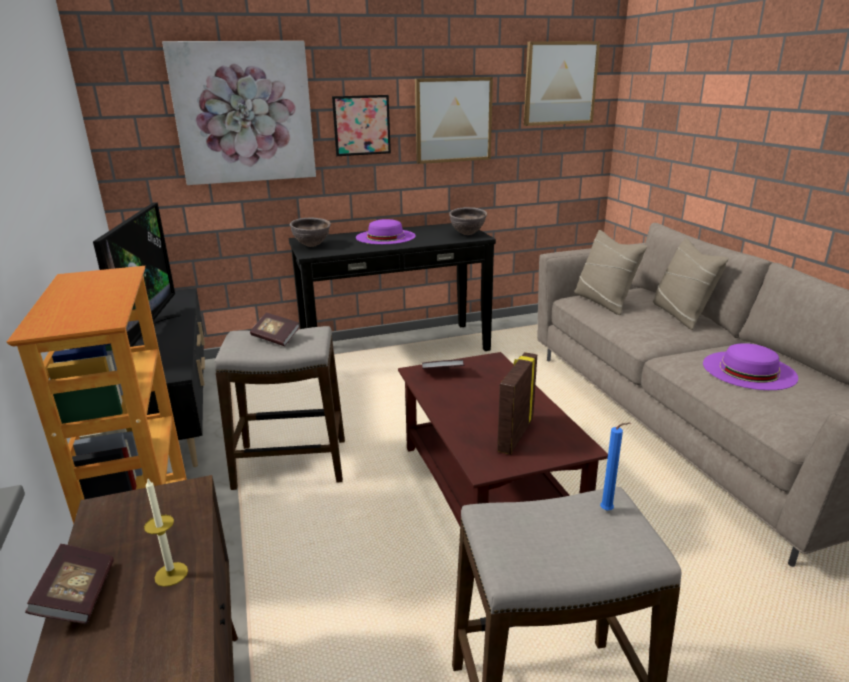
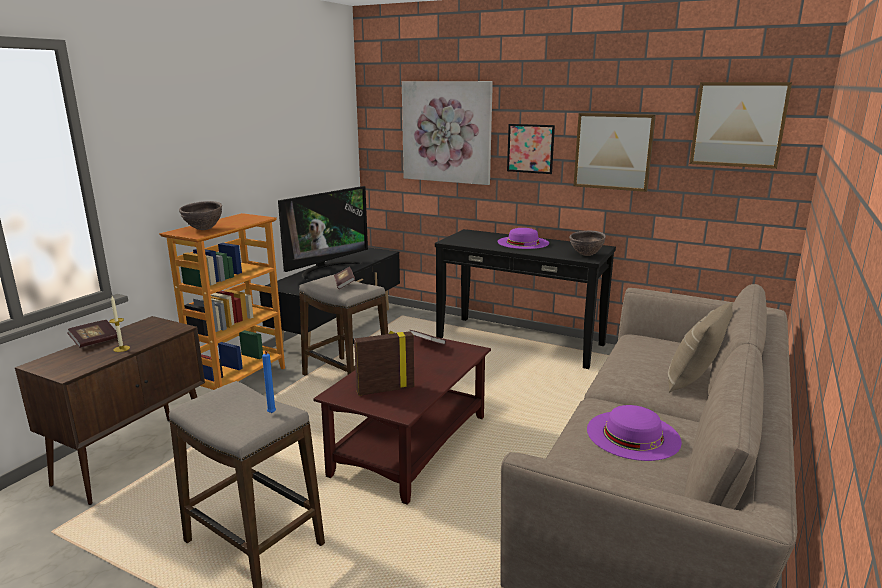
camera: 45 degrees right, 5 degrees down
brown bowl [290,217,331,247] -> brown bowl moved to [179,201,222,230]
beige pillow [574,230,647,315] -> none

